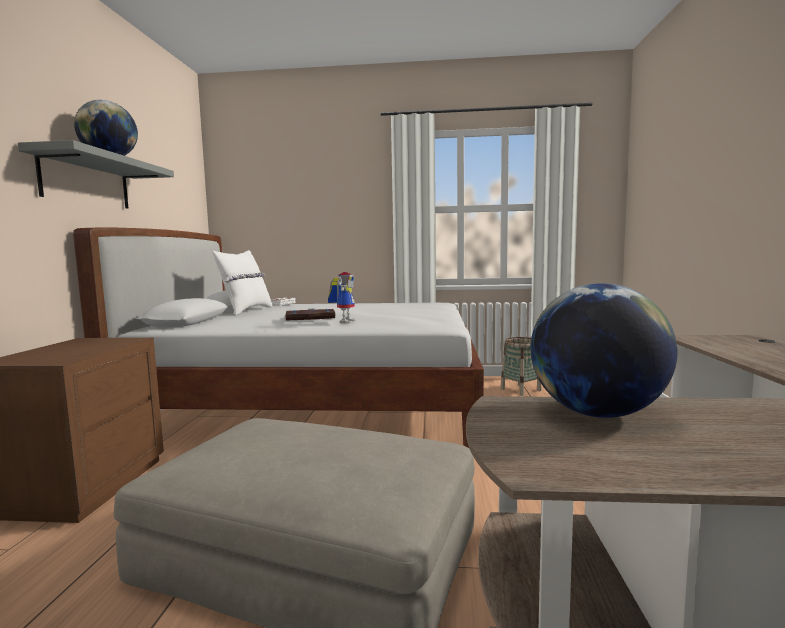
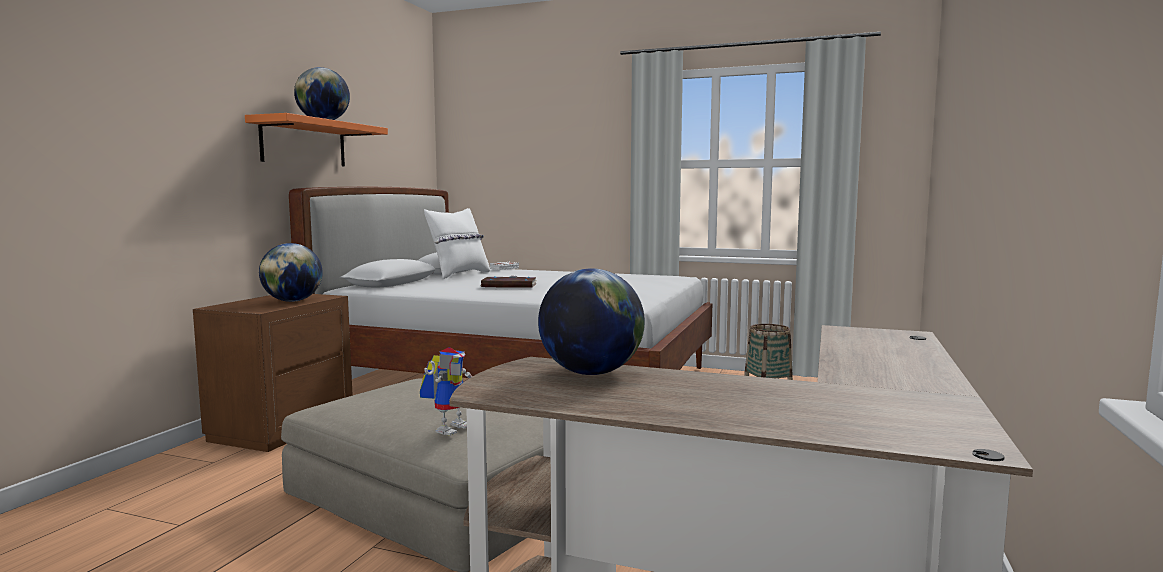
camera: 15 degrees right, 0 degrees up
grey shelf [18,140,174,209] -> orange shelf [245,113,388,166]
toy robot [328,272,356,323] -> toy robot moved to [420,347,472,436]
none -> globe [259,243,323,302]

